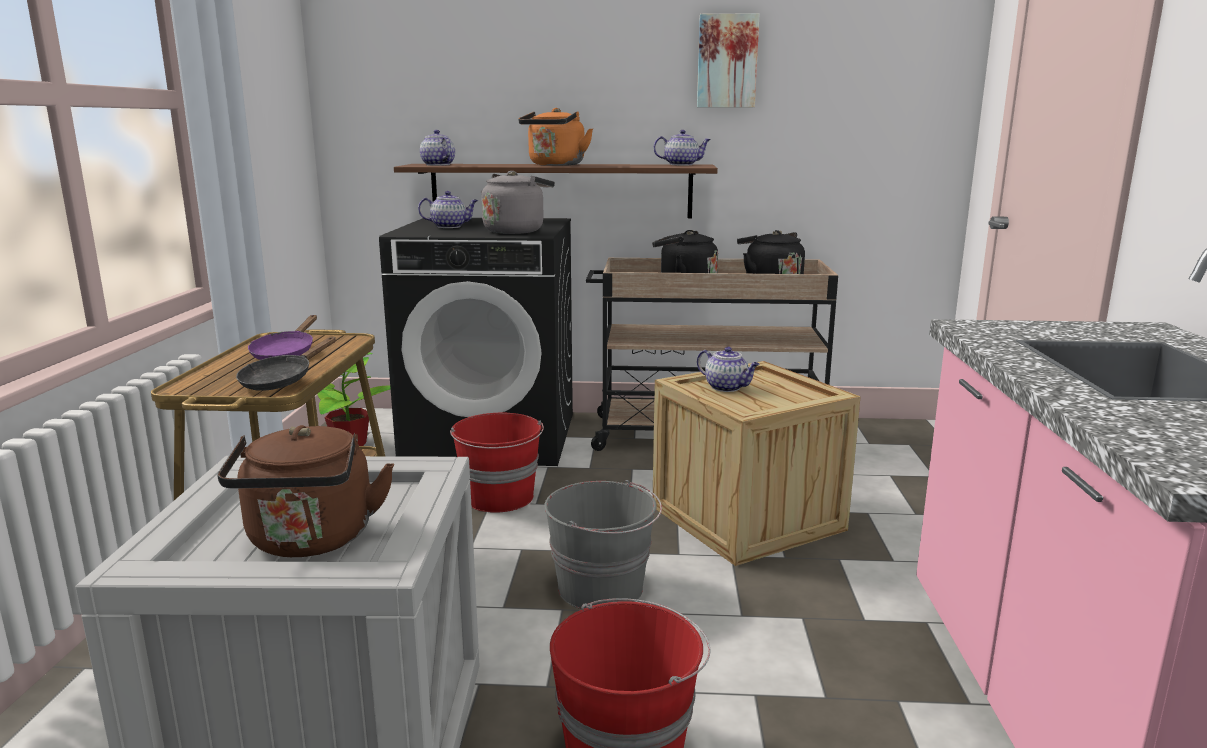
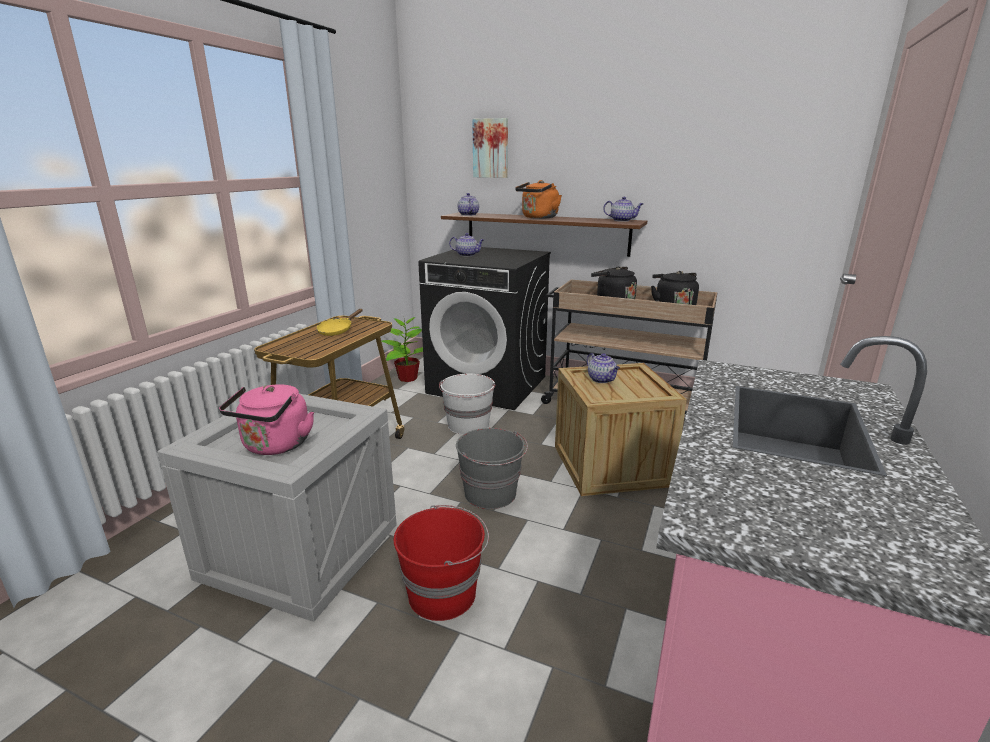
camera: 20 degrees right, 5 degrees up
brown kettle [217,425,394,557] -> pink kettle [219,384,314,455]
black frying pan [236,337,336,391] -> none
purple frying pan [248,315,317,360] -> yellow frying pan [316,309,363,336]
red bucket [450,413,544,513] -> white bucket [439,374,495,435]
grey kettle [481,171,555,234] -> none
picture [697,13,760,107] -> picture moved to [472,118,508,178]

